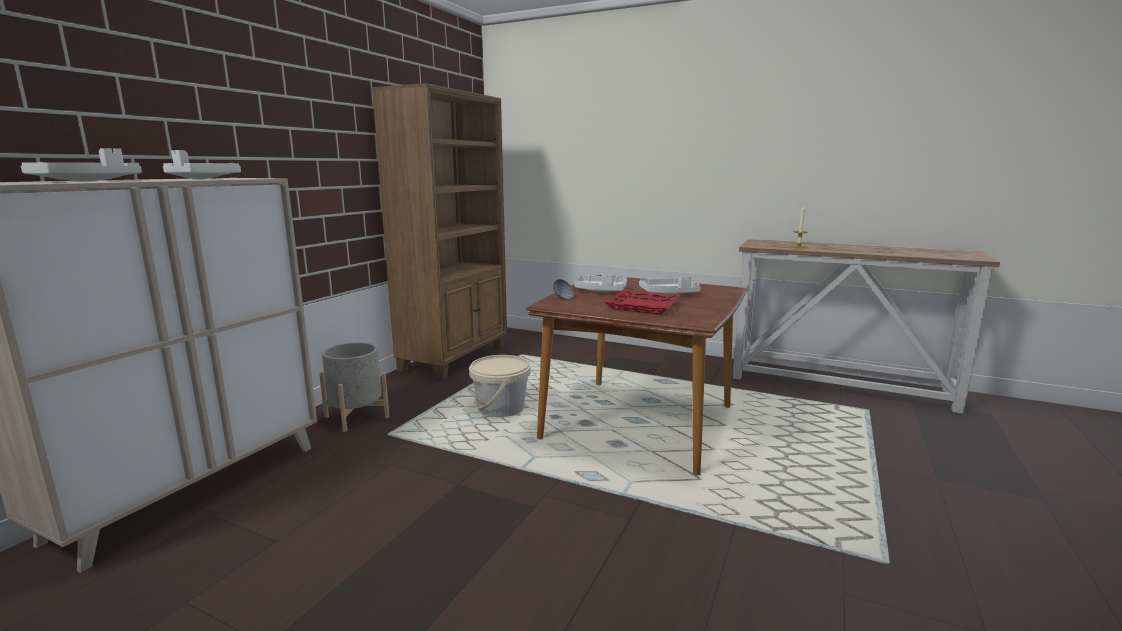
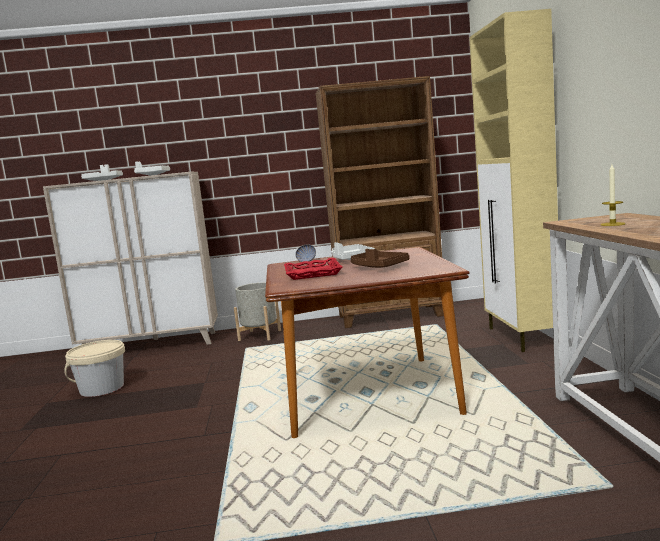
camera: 60 degrees right, 5 degrees down
beige bucket [469,355,531,417] -> beige bucket moved to [64,340,125,397]
white tray [639,276,701,294] -> brown tray [350,249,409,268]
none -> beige cabinet [469,9,558,352]

